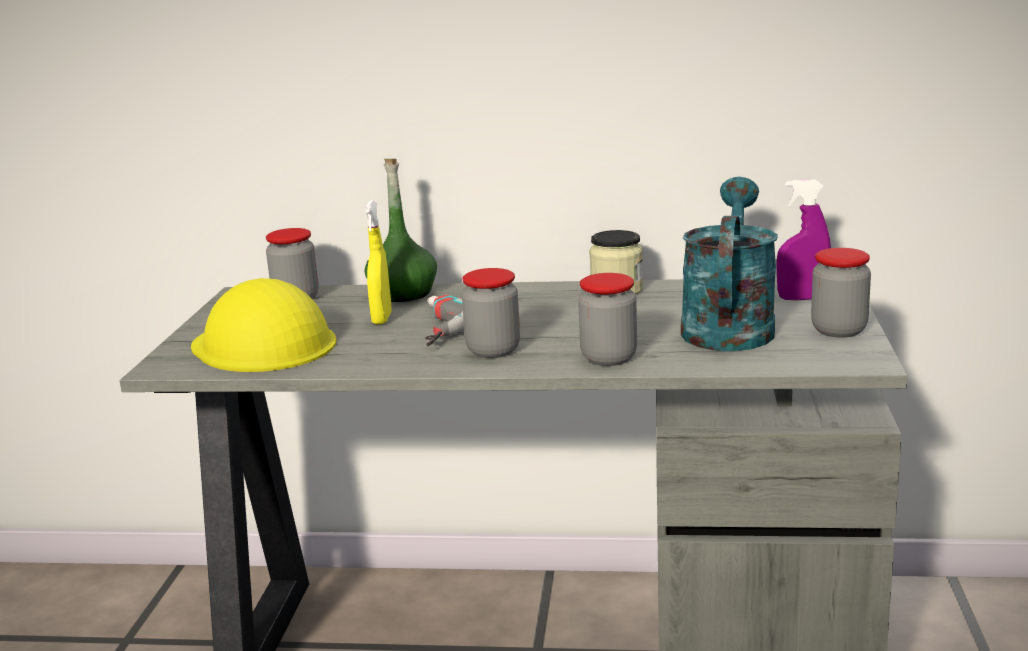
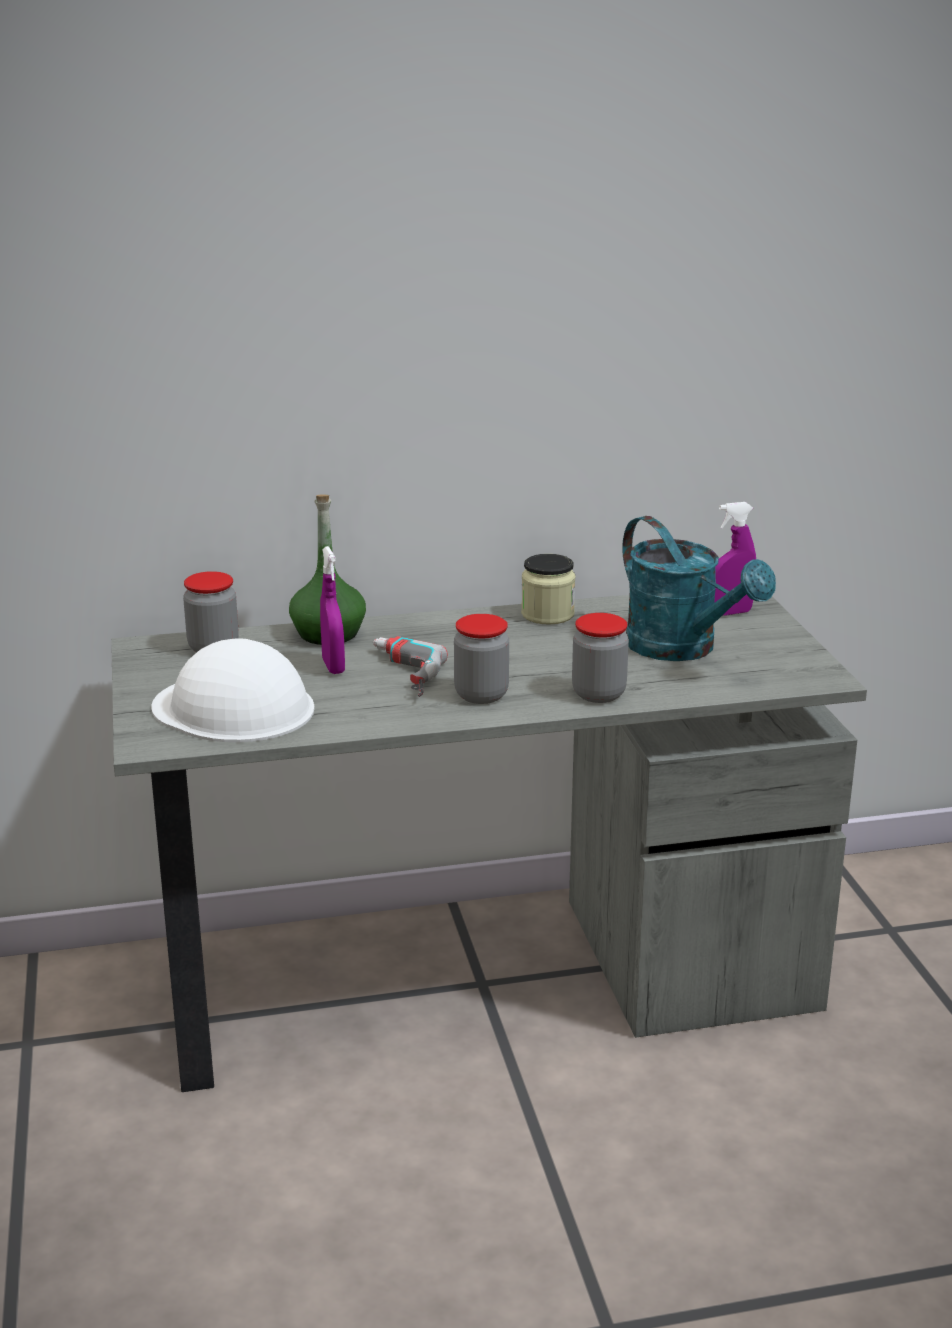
camera: 20 degrees left, 5 degrees up
yellow hard hat [191,278,337,372] -> white hard hat [151,638,315,742]
yellow spray bottle [365,200,392,324] -> purple spray bottle [320,546,345,674]
turquoise watering can [681,177,778,351] -> turquoise watering can turned 150 degrees clockwise [622,516,776,661]
jar [811,248,871,338] -> none

